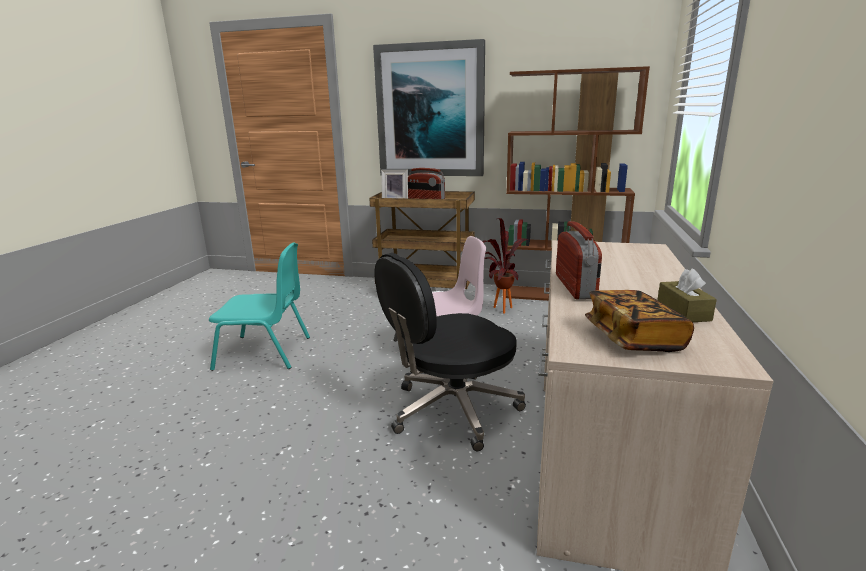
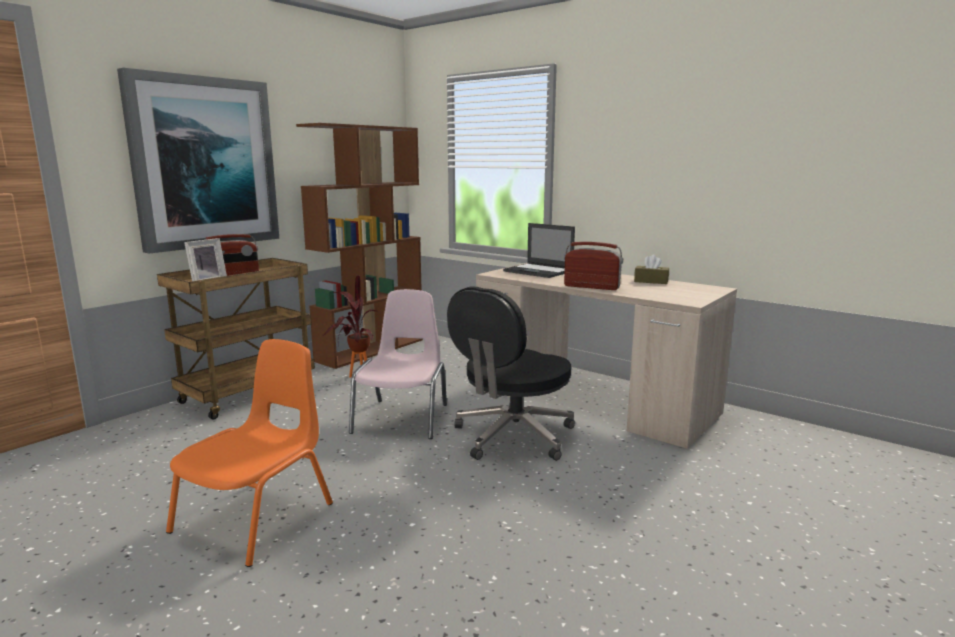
camera: 65 degrees left, 5 degrees down
turquoise chair [209,242,310,371] -> orange chair [166,339,333,567]
black office chair [374,253,526,451] -> black office chair turned 45 degrees clockwise [447,287,575,461]
book [585,290,694,352] -> none
none -> laptop [503,223,575,278]

